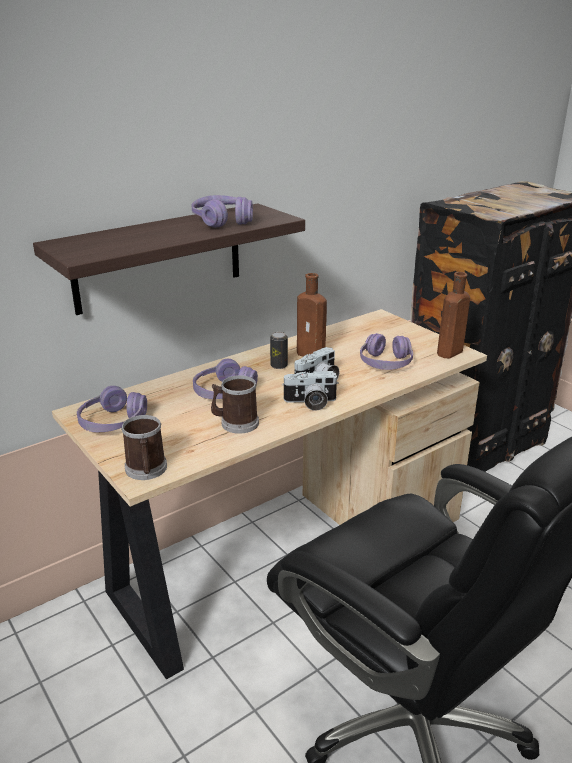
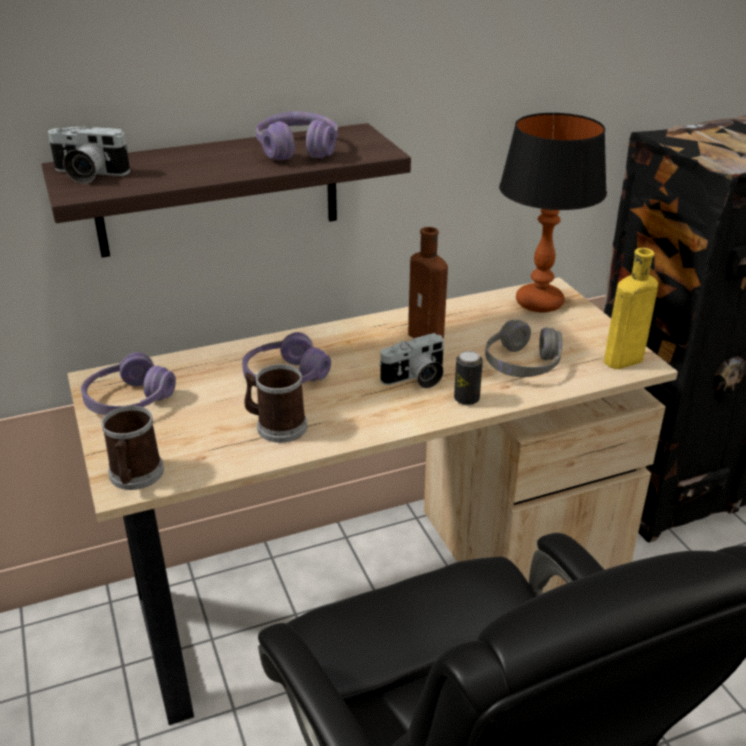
camera: 15 degrees right, 5 degrees up
can [270,332,288,369] -> can moved to [454,351,483,405]
camera [282,371,339,411] -> camera moved to [48,126,130,184]
purple headphones [360,333,413,370] -> grey headphones [485,320,562,377]
brown bottle [437,272,470,358] -> yellow bottle [604,248,658,369]
none -> table lamp [499,113,607,313]

